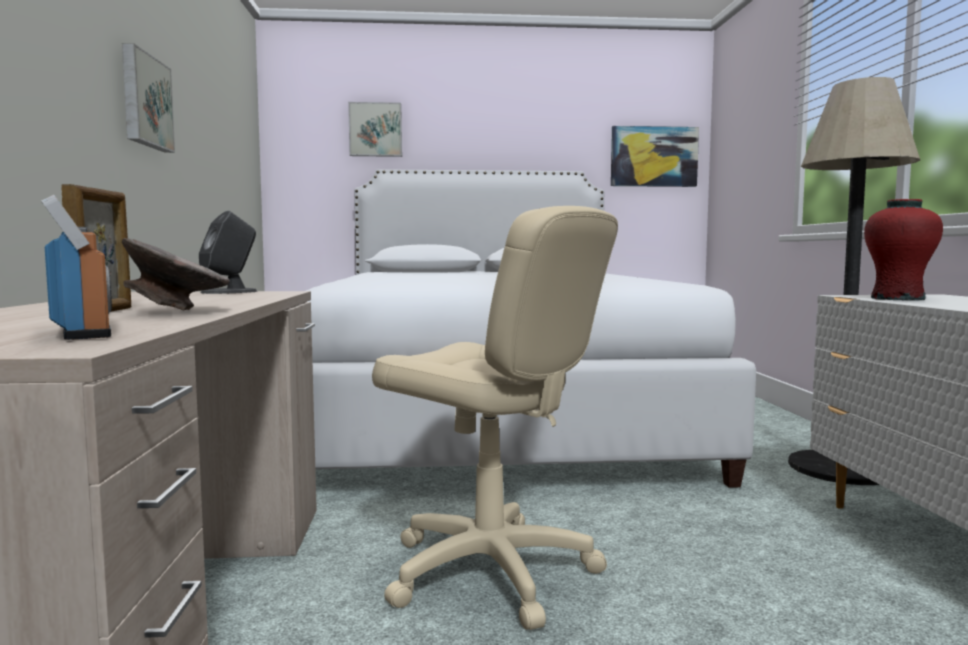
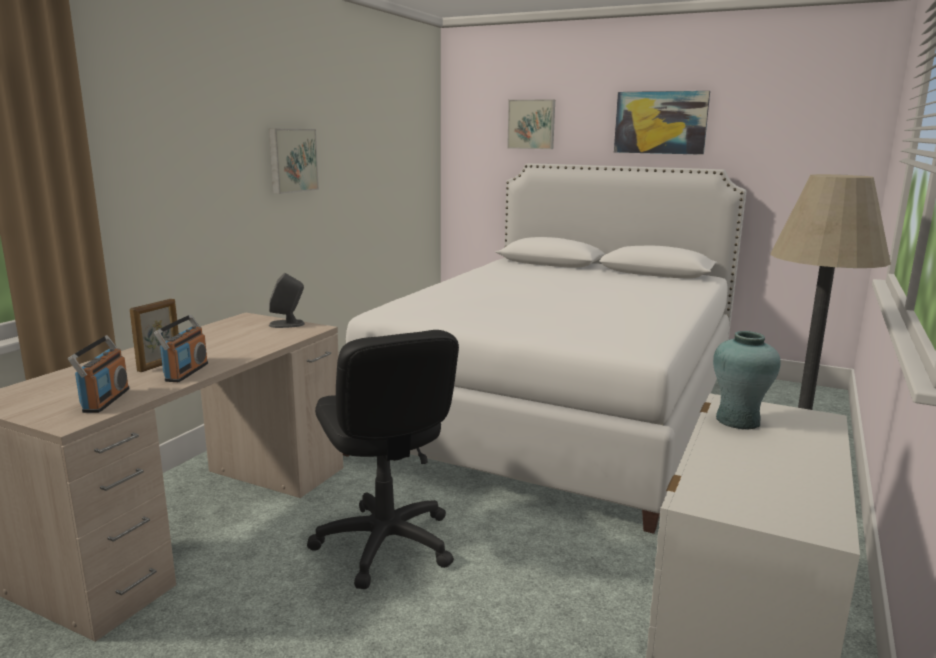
camera: 30 degrees right, 10 degrees up
grey bowl [122,238,230,310] -> radio [154,314,208,382]
beige office chair [372,206,618,630] -> black office chair [307,330,459,589]
picture [611,126,699,187] -> picture moved to [614,91,710,155]
red vase [864,199,943,300] -> turquoise vase [713,331,781,429]

